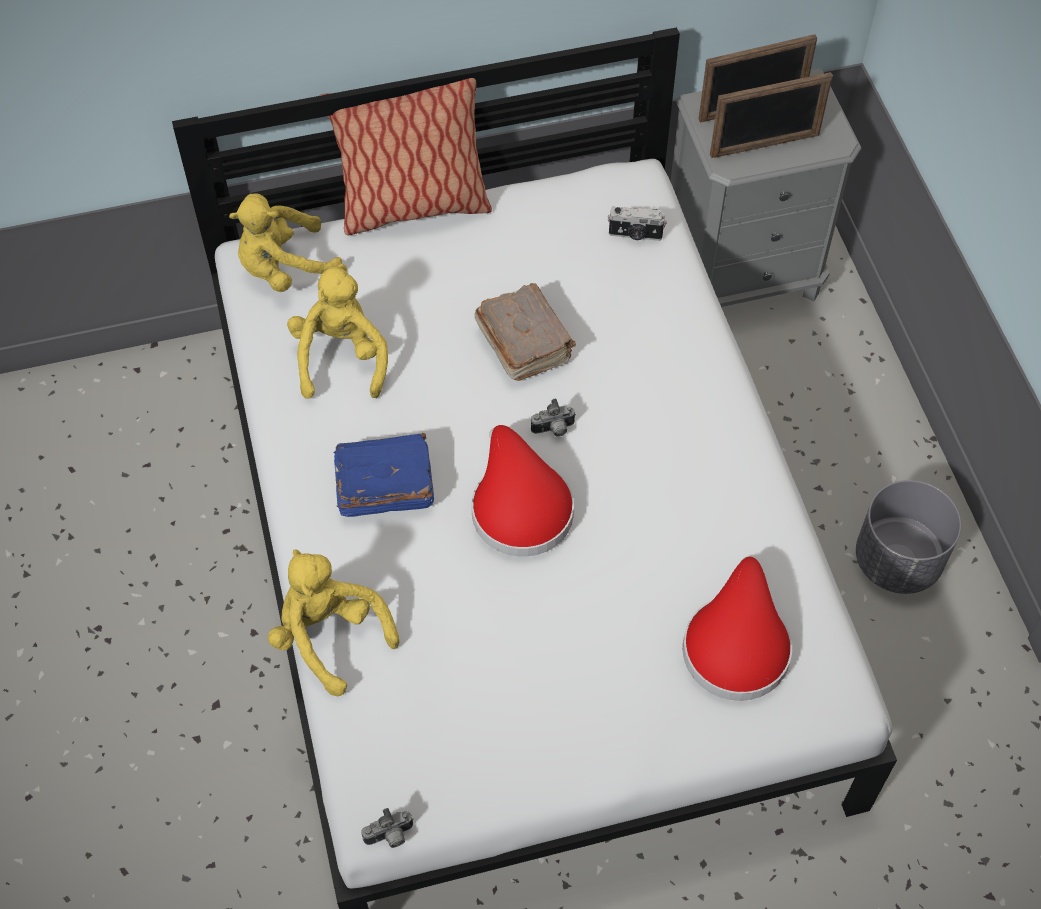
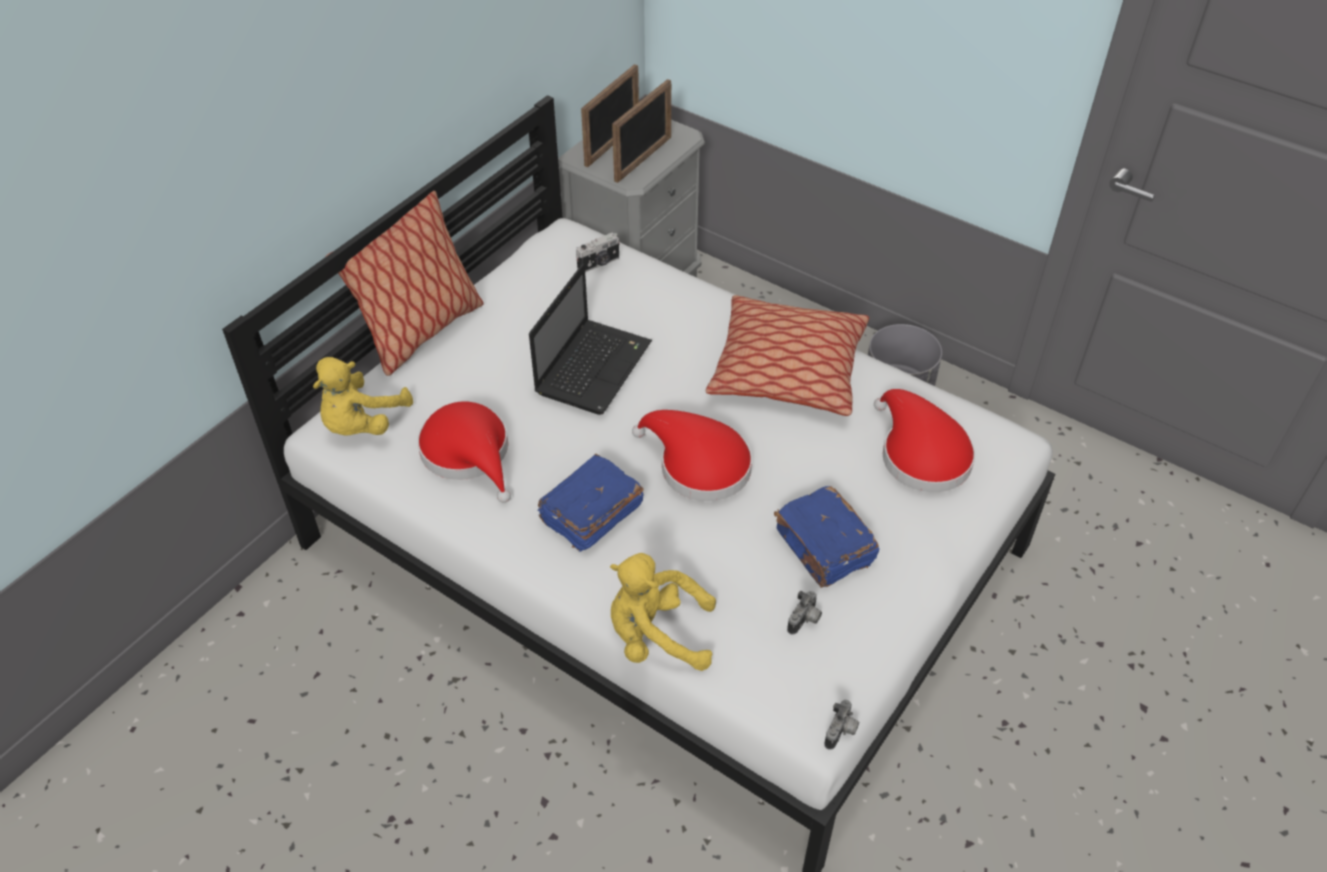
camera: 40 degrees left, 10 degrees down
yellow plush toy [287,263,388,399] -> red hat [417,401,511,503]
brown book [474,283,576,381] -> laptop [529,264,652,415]
camera [531,399,576,437] -> camera moved to [787,591,822,635]
none -> pillow [706,295,869,416]
none -> blue book [774,486,879,588]

